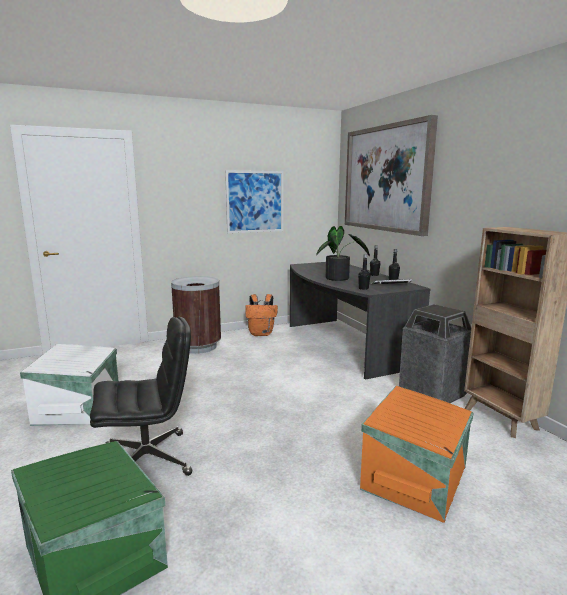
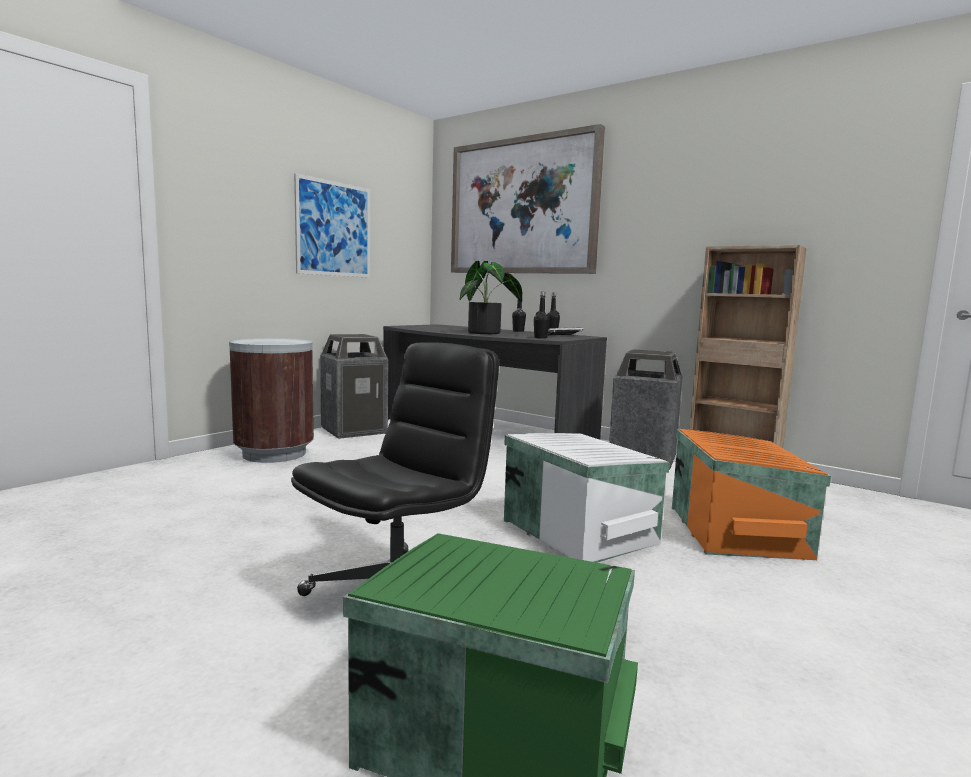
camera: 30 degrees left, 5 degrees down
white storage box [20,344,118,426] -> white storage box moved to [504,433,670,563]
orange backpack [246,294,278,336] -> trash can [320,334,388,439]

